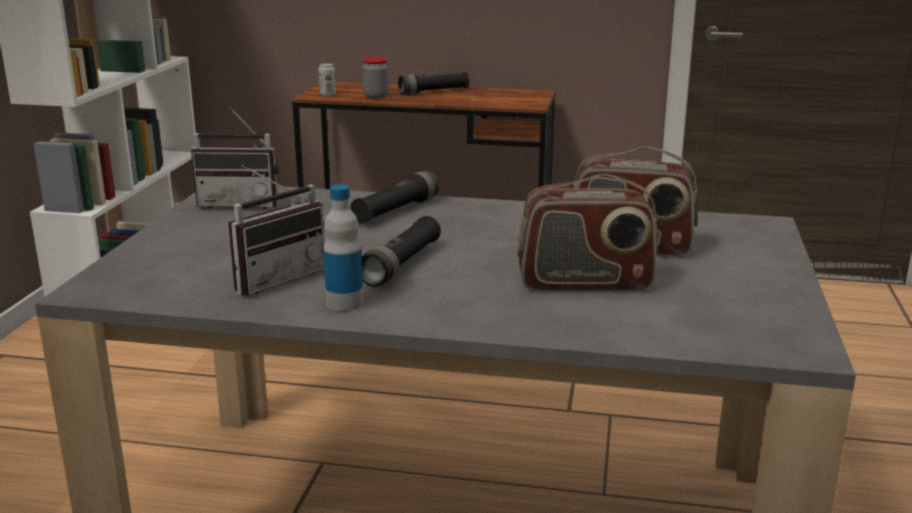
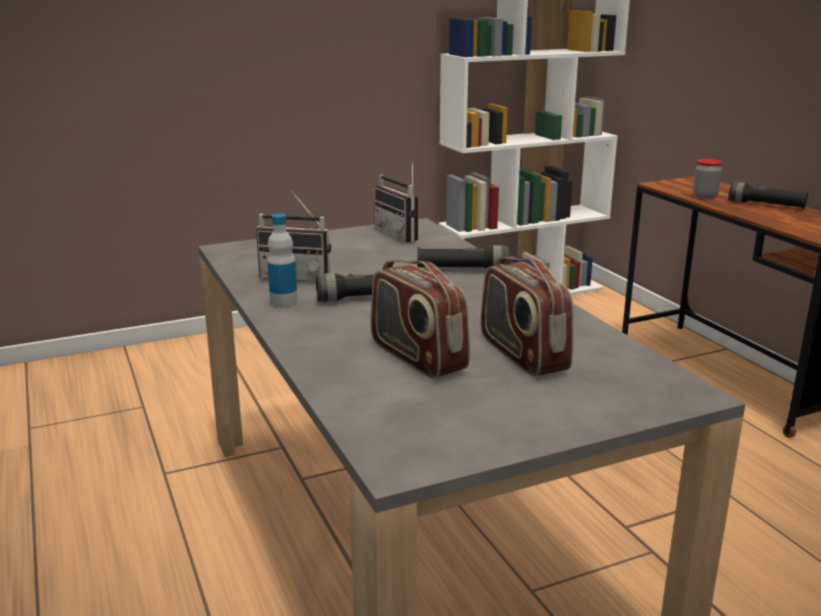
camera: 55 degrees right, 0 degrees up
can [318,63,336,96] -> none

